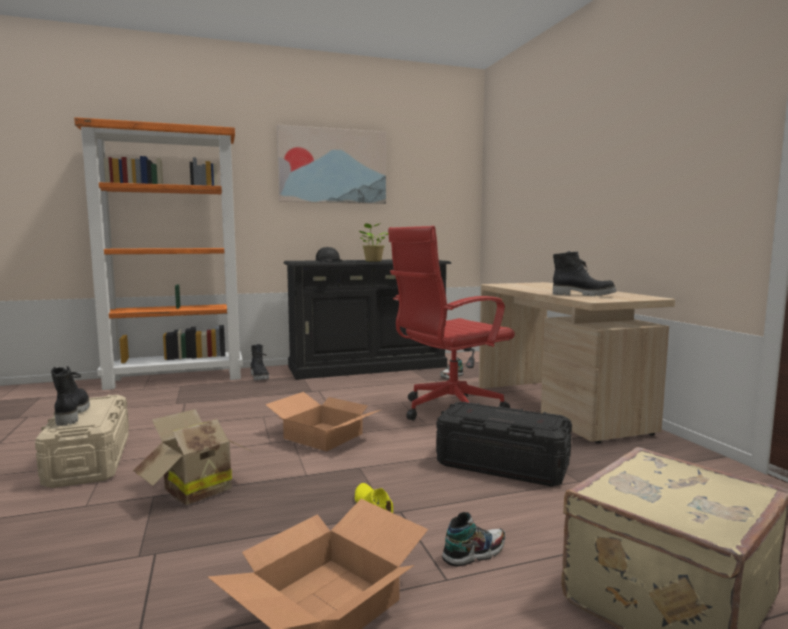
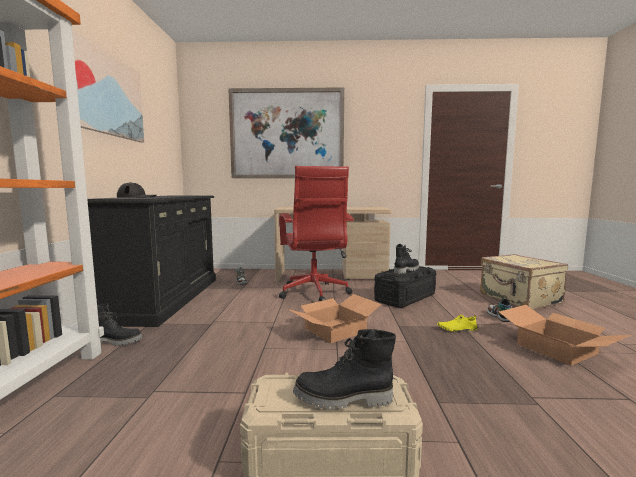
camera: 70 degrees left, 0 degrees up
cardboard box [133,409,253,505] -> none
potted plant [359,223,388,261] -> none
black boot [553,251,616,296] -> black boot moved to [394,244,419,274]
none -> picture [228,87,344,178]

